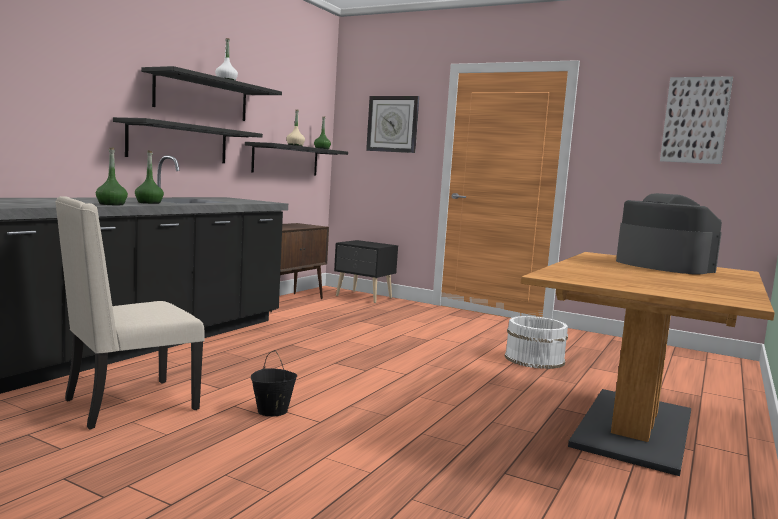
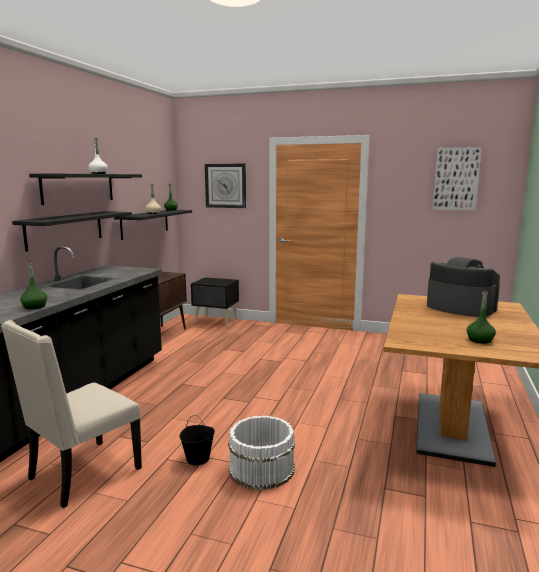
camera: 10 degrees left, 5 degrees up
green bottle [135,151,164,204] -> green bottle moved to [467,291,496,344]
white bucket [504,316,568,369] -> white bucket moved to [228,416,295,490]

